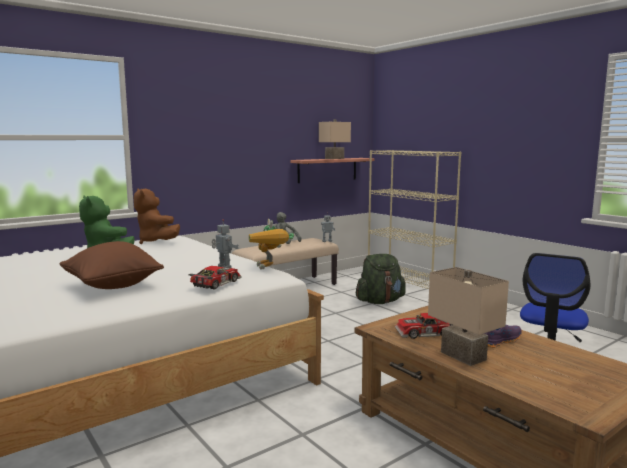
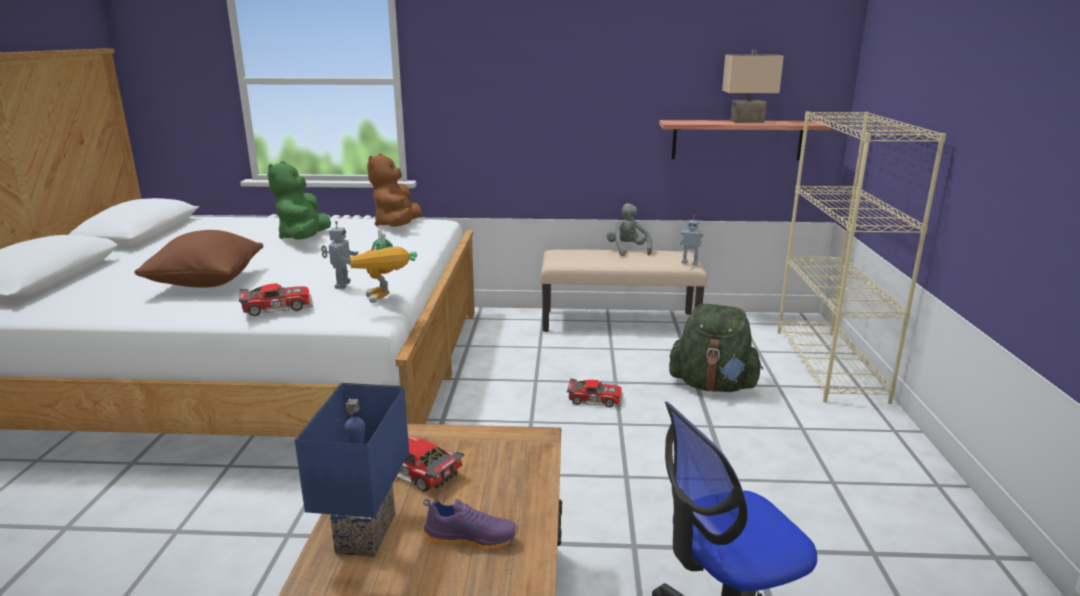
camera: 40 degrees right, 10 degrees up
toy robot [249,219,294,270] -> toy robot turned 45 degrees counterclockwise [349,229,417,303]
beige table lamp [428,267,509,366] -> blue table lamp [295,383,409,557]
none -> toy car [567,378,623,408]

